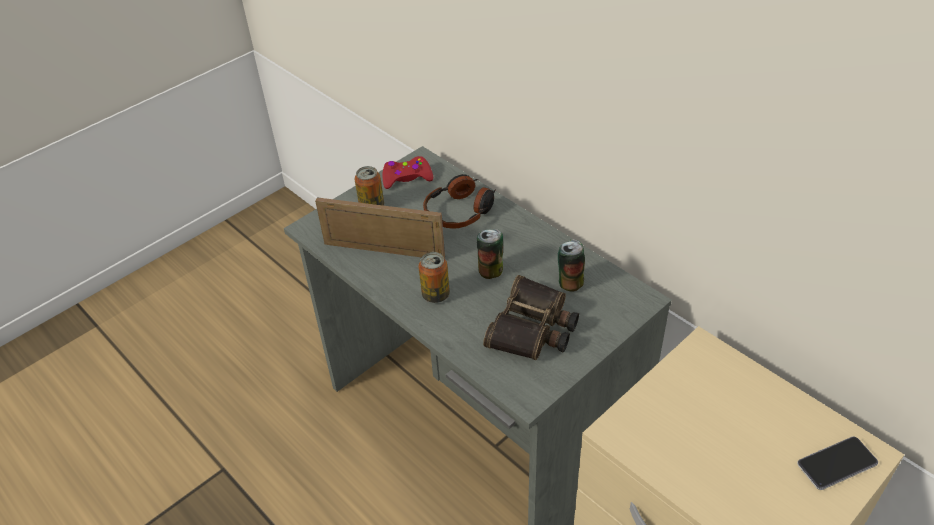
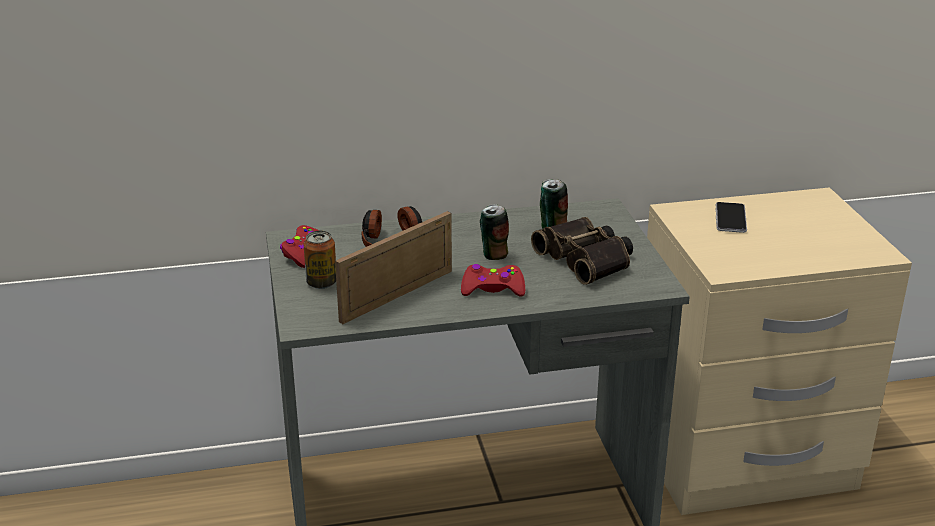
camera: 60 degrees left, 15 degrees down
can [418,252,450,303] -> red game controller [461,264,525,297]
phone [797,436,878,490] -> phone moved to [716,202,747,233]

